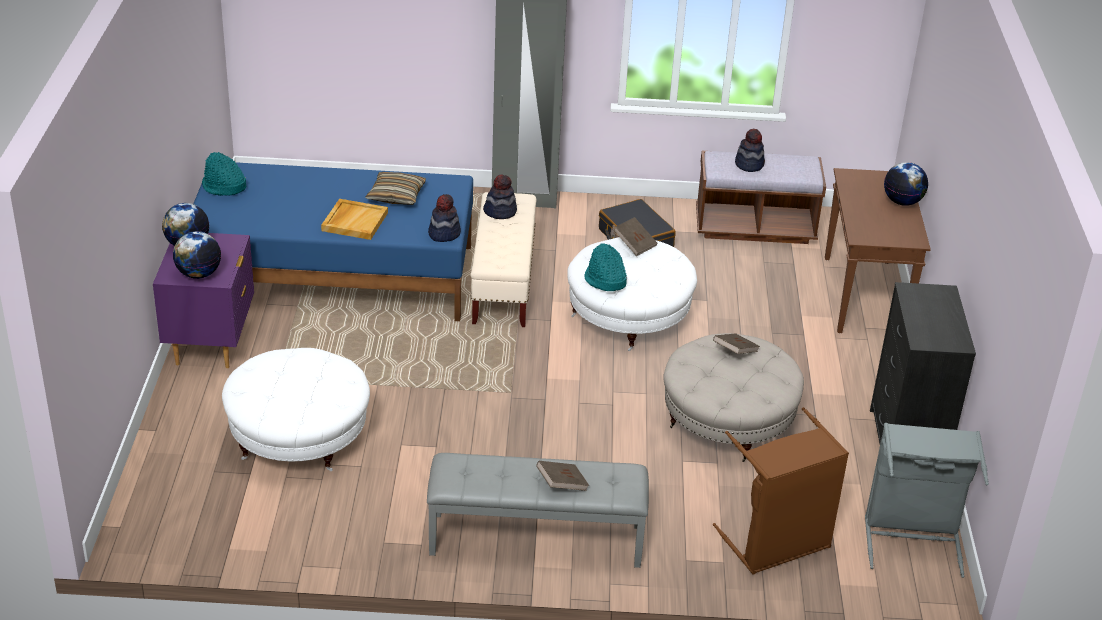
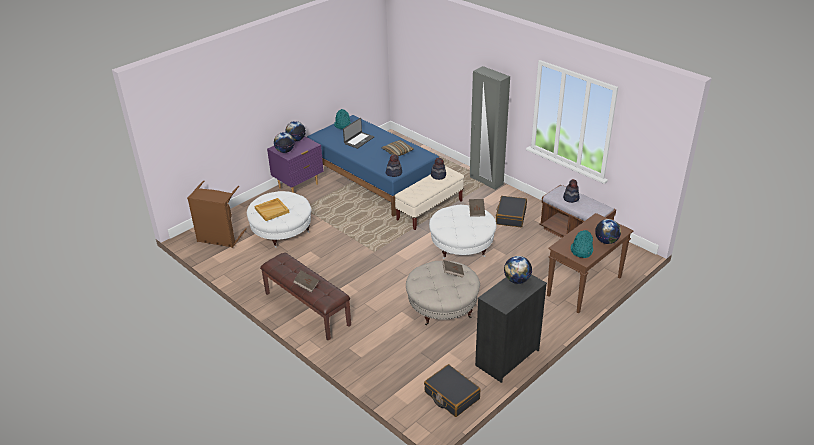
camera: 45 degrees right, 0 degrees up
beige tray [321,199,388,240] -> beige tray moved to [255,198,289,221]
grey bench [427,453,649,568] -> brown bench [260,253,351,341]
turquoise hat [584,243,627,291] -> turquoise hat moved to [571,230,593,258]
brown laundry basket [713,407,849,575] -> brown laundry basket moved to [187,181,247,248]
grey laundry basket [865,423,989,578] -> black suitcase [424,364,481,417]
none -> laptop [343,118,375,149]
none -> globe [504,256,532,284]

